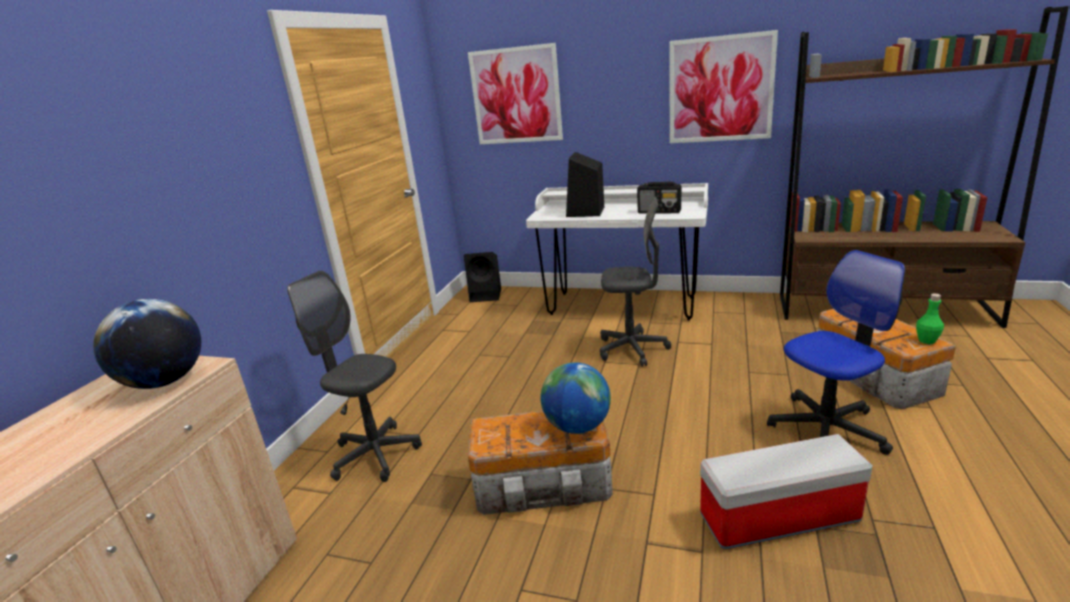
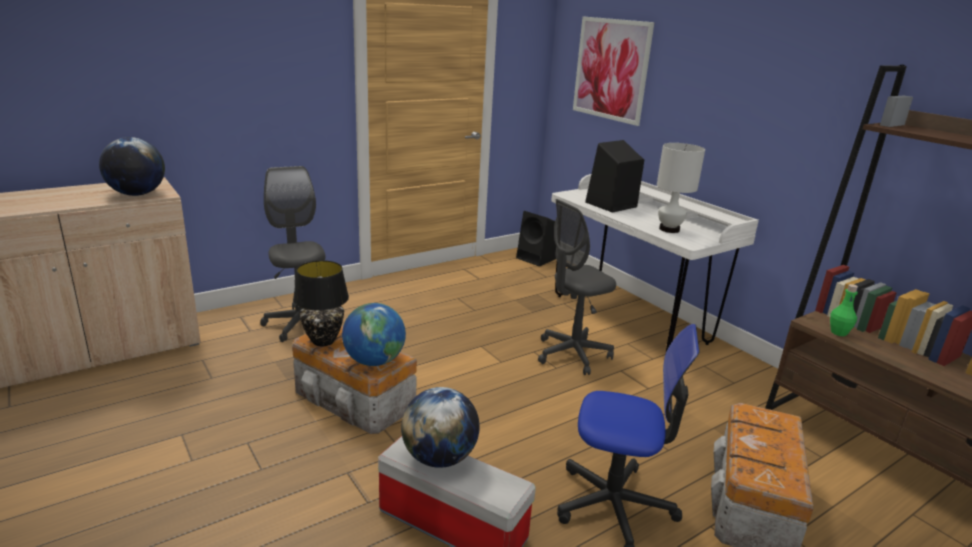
camera: 35 degrees right, 0 degrees up
grey office chair [600,197,671,367] -> grey office chair turned 105 degrees clockwise [538,199,616,375]
radio [637,182,681,213] -> white table lamp [657,143,705,233]
picture [669,30,778,143] -> none
green bottle [916,293,944,344] -> green bottle moved to [830,284,858,336]
none -> black table lamp [293,260,349,346]
none -> globe [401,387,480,468]

